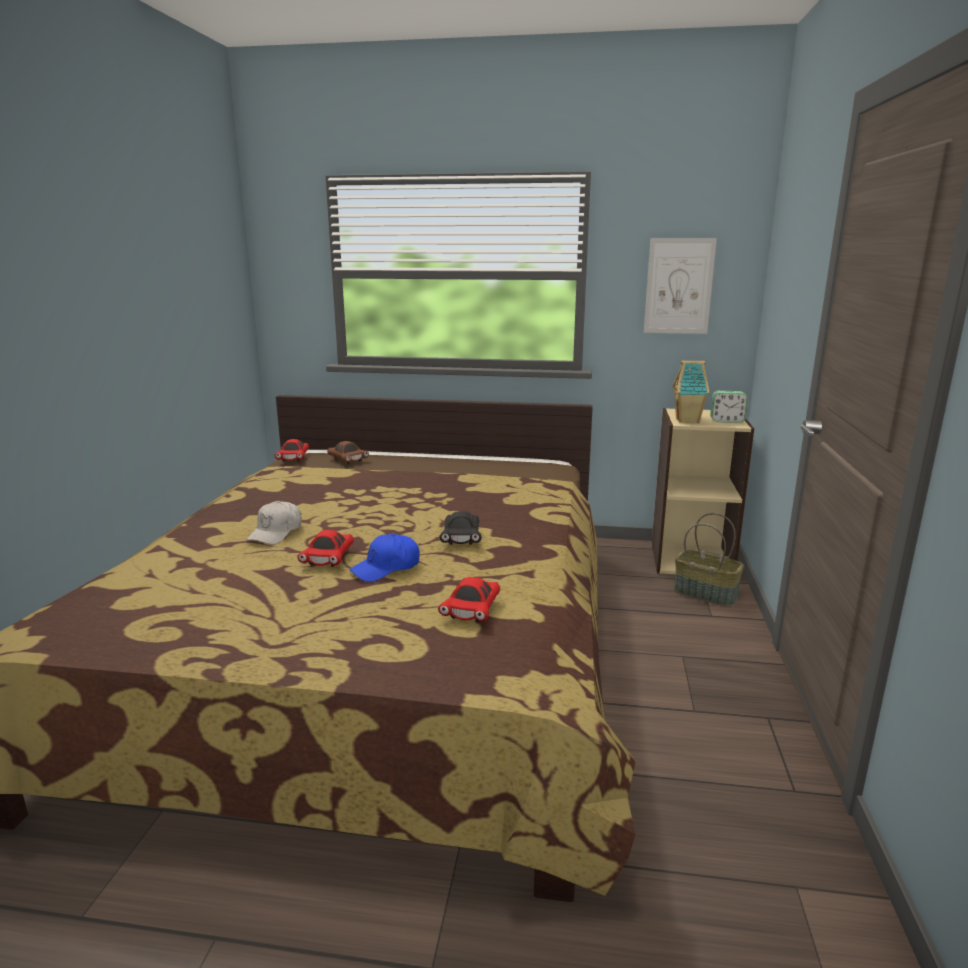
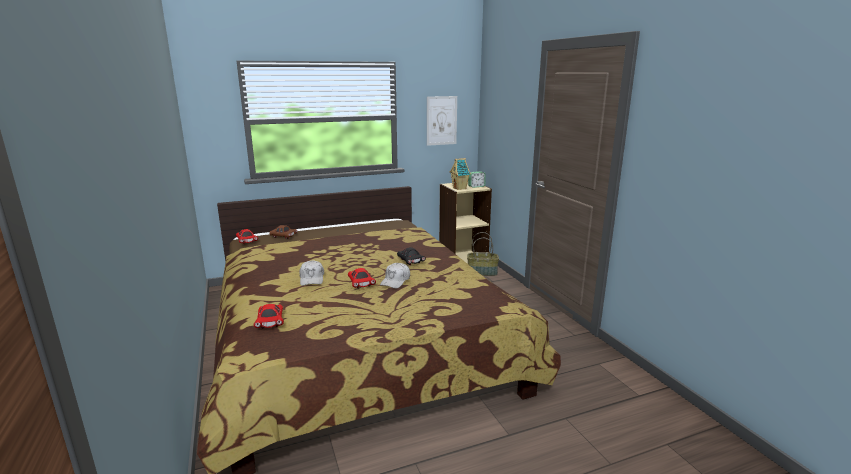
camera: 30 degrees left, 0 degrees up
blue cap [349,533,420,582] -> white cap [380,263,410,289]
red toy car [438,577,500,622] -> red toy car moved to [254,304,284,329]

